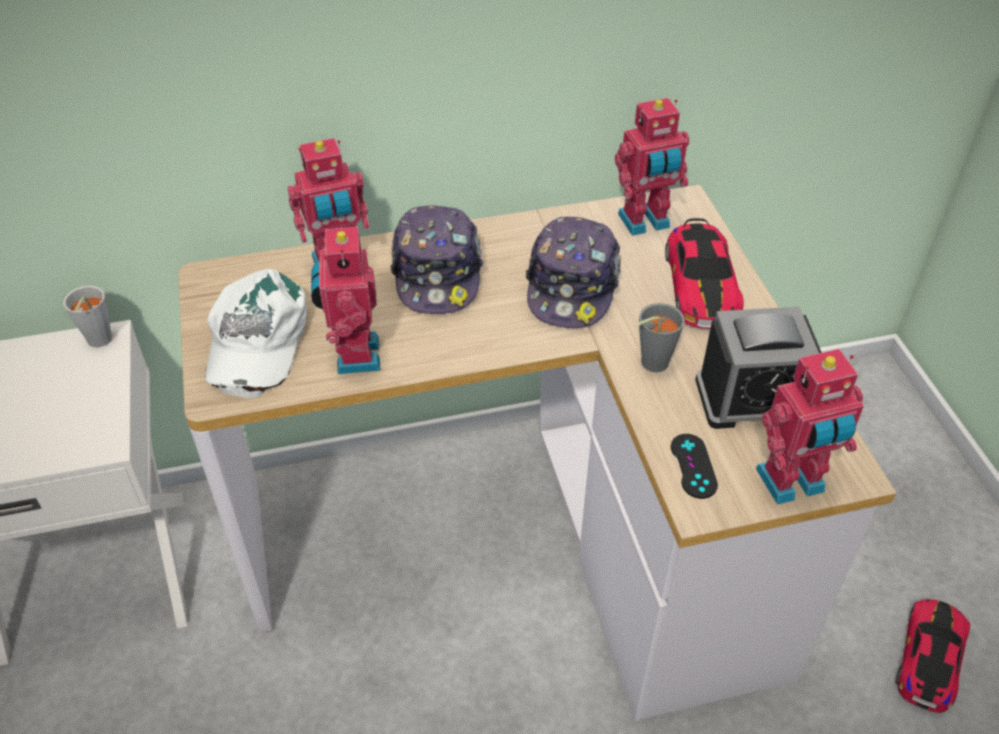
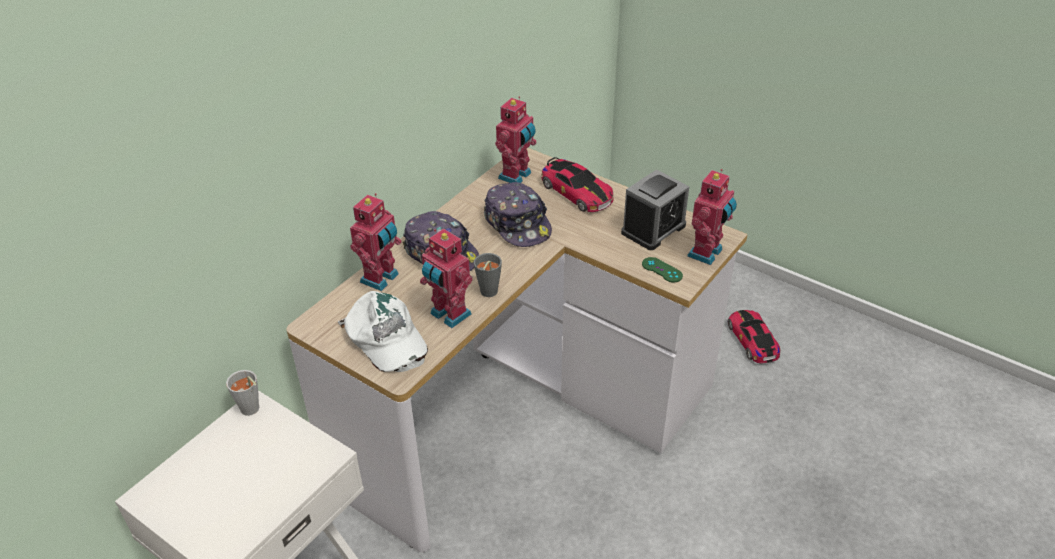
camera: 40 degrees left, 5 degrees down
grey cup [638,303,685,372] -> grey cup moved to [474,253,502,297]
black game controller [671,434,718,499] -> green game controller [642,257,683,282]

